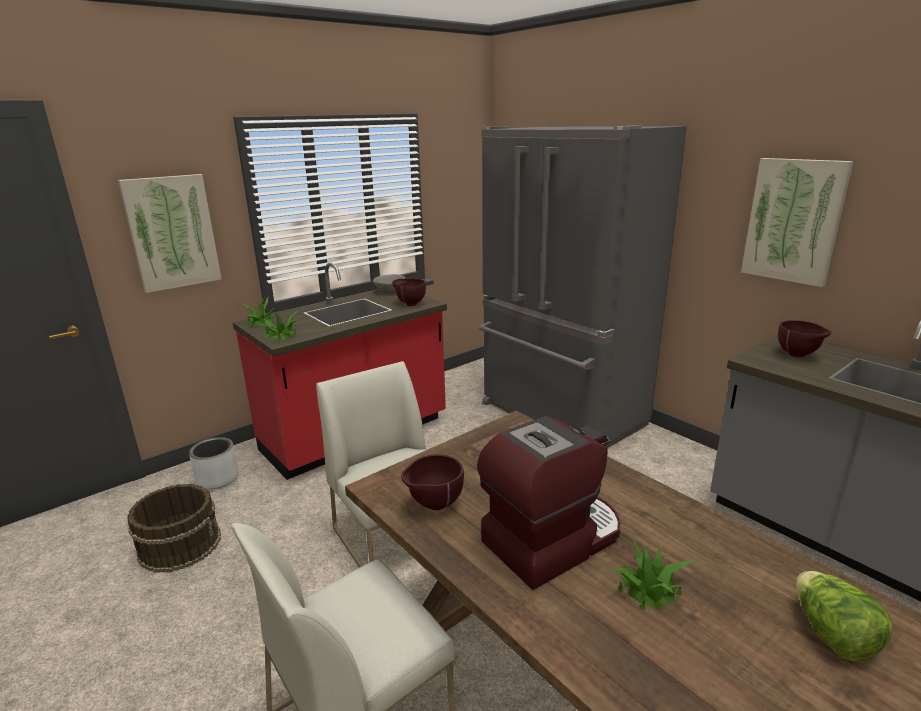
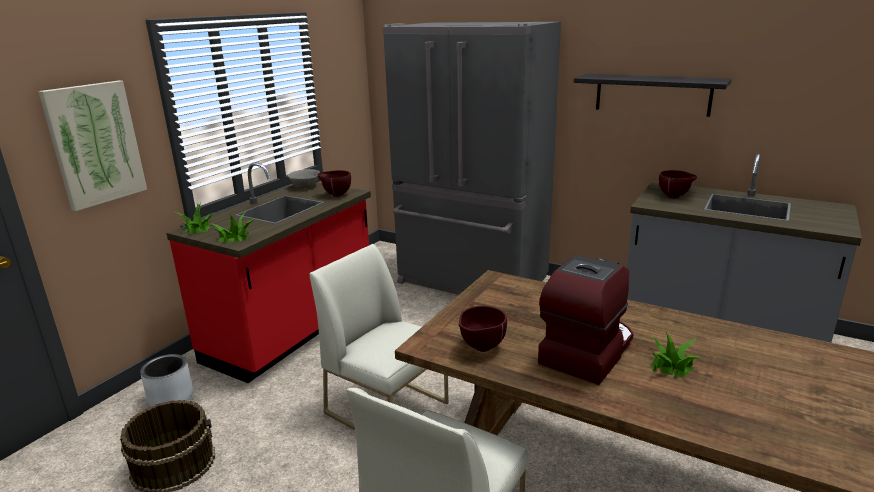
camera: 20 degrees left, 0 degrees up
picture [741,158,854,287] -> black shelf [574,74,731,117]
lettuce [796,571,893,662] -> none

